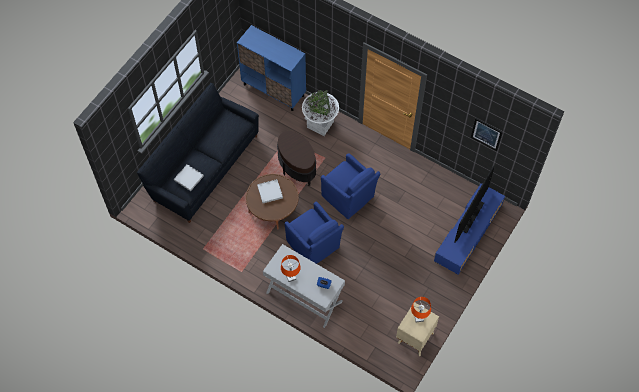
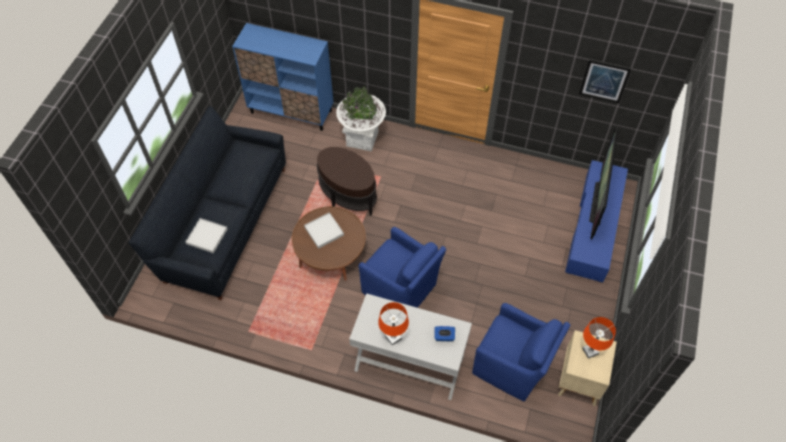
camera: 15 degrees left, 5 degrees down
blue armchair [321,153,380,219] -> blue armchair moved to [472,303,570,401]

